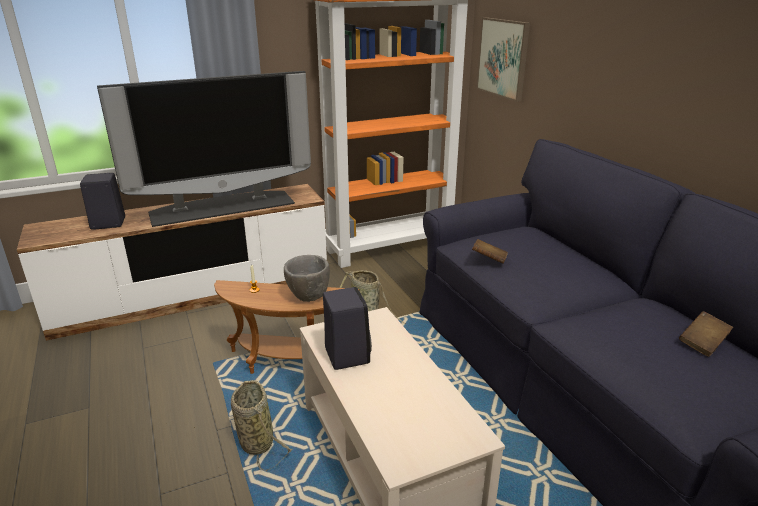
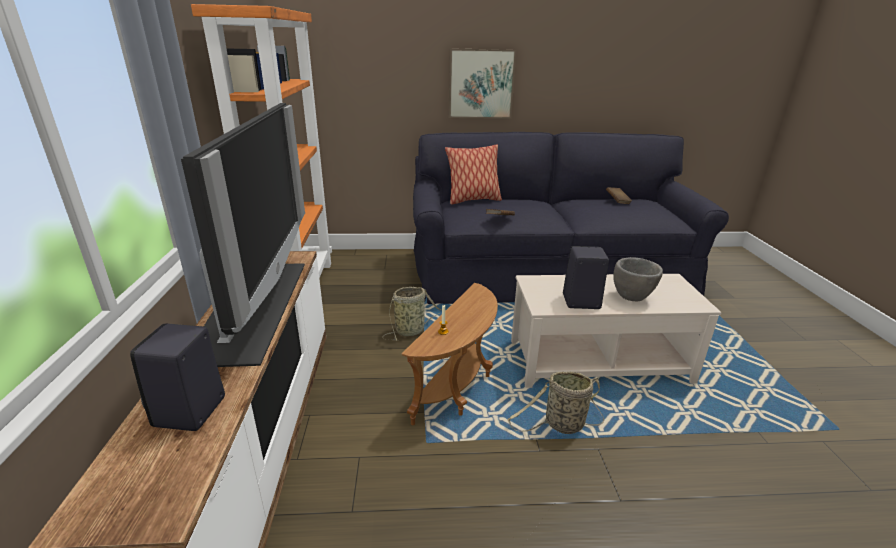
camera: 70 degrees left, 0 degrees up
grey bowl [284,255,330,302] -> grey bowl moved to [613,257,663,301]
picture [477,17,530,102] -> picture moved to [449,48,516,119]
none -> pillow [445,144,502,205]

